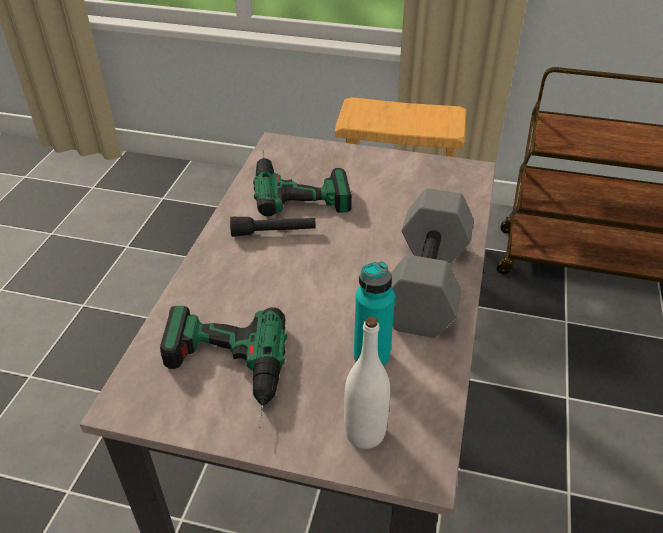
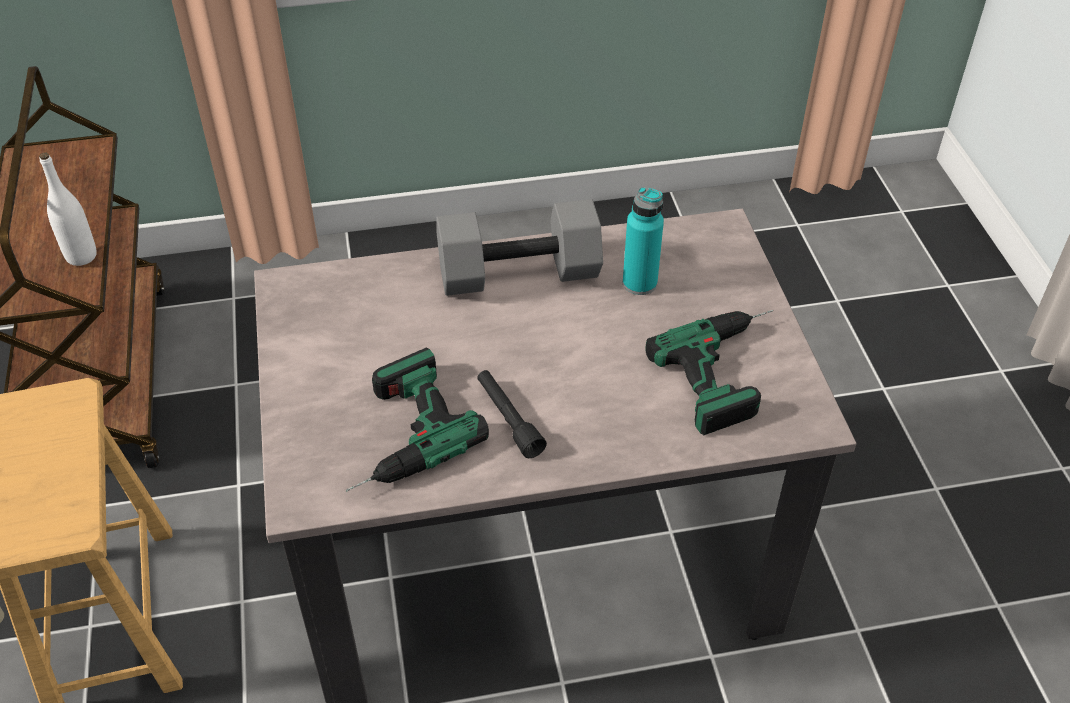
camera: 115 degrees left, 5 degrees up
white bottle [344,316,390,449] -> white bottle moved to [39,153,97,266]

